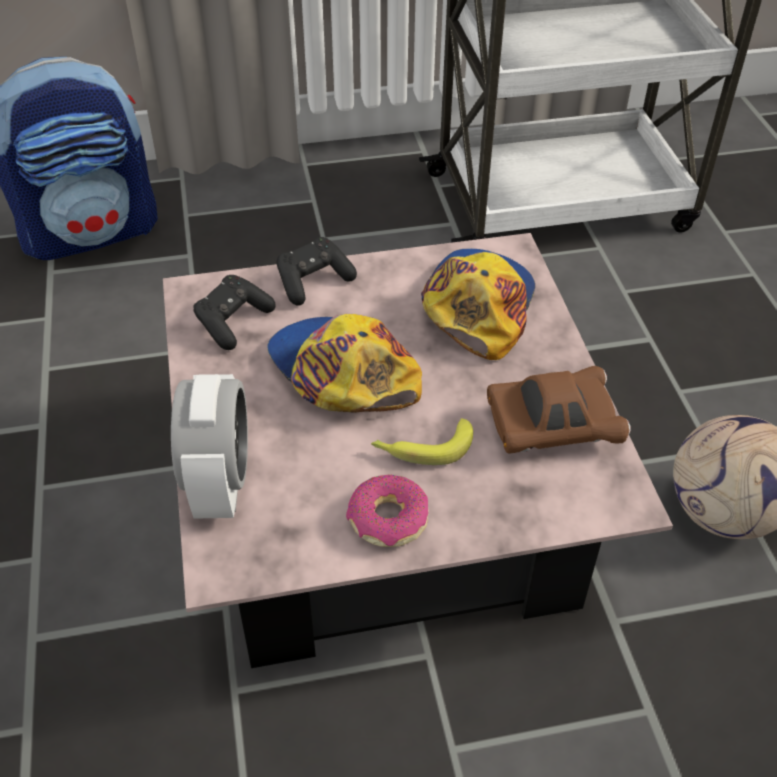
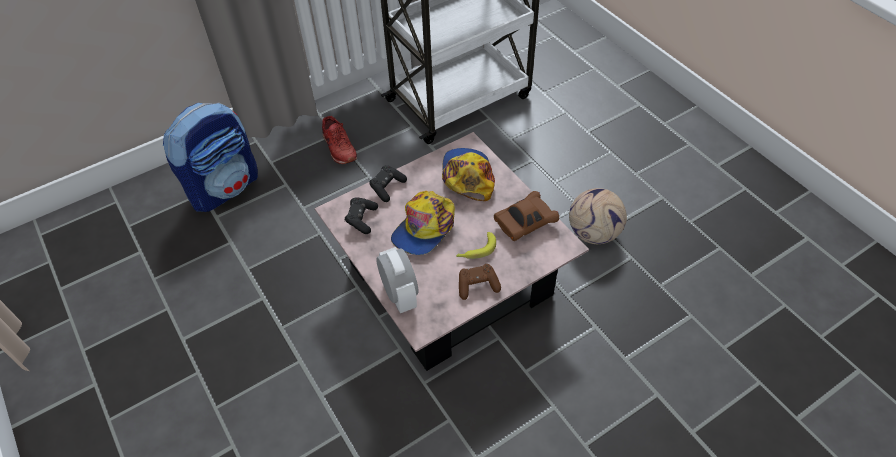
camera: 20 degrees left, 5 degrees up
cap [268,314,422,413] -> cap turned 90 degrees counterclockwise [391,191,455,255]
donut [346,474,429,547] -> brown game controller [459,264,501,300]
none -> red shoe [322,116,357,164]

